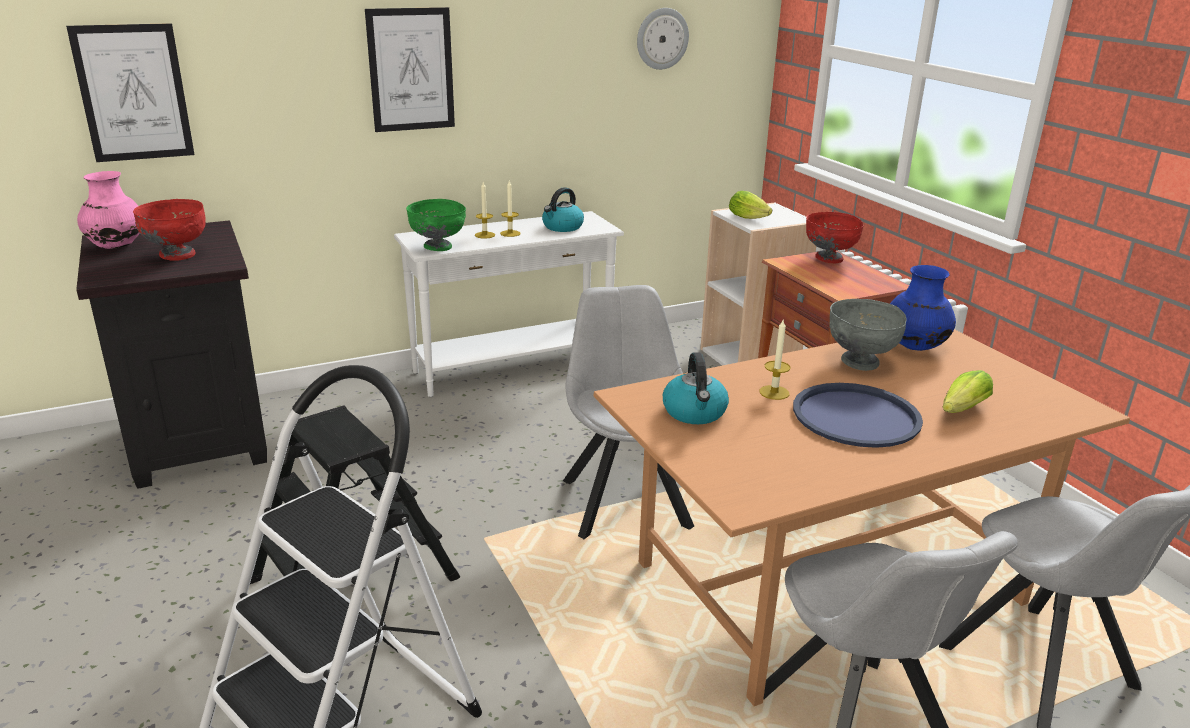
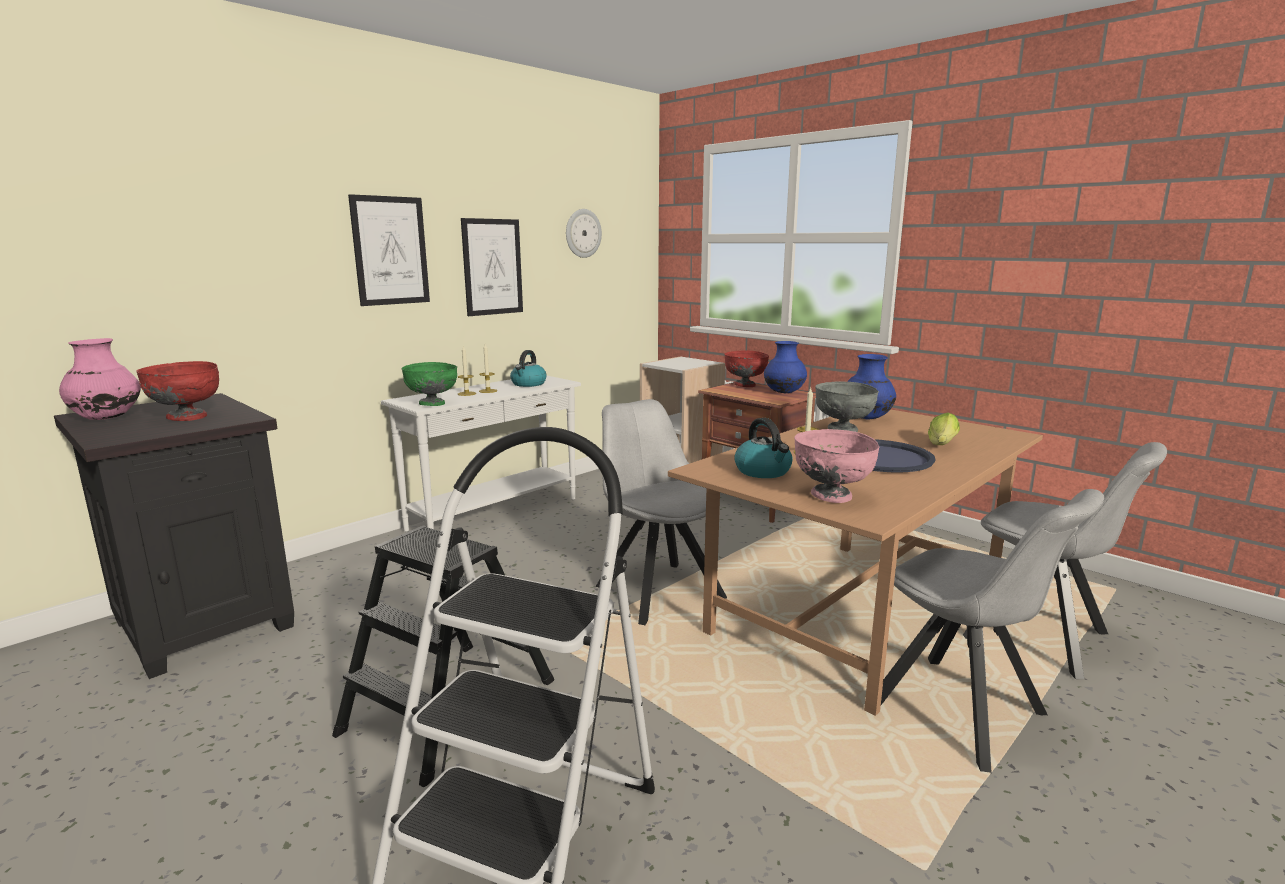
camera: 20 degrees left, 10 degrees down
picture [66,23,194,162] -> picture moved to [461,218,523,316]
lettuce [729,191,772,219] -> none
none -> blue vase [764,341,807,393]
none -> pink bowl [794,429,879,503]

